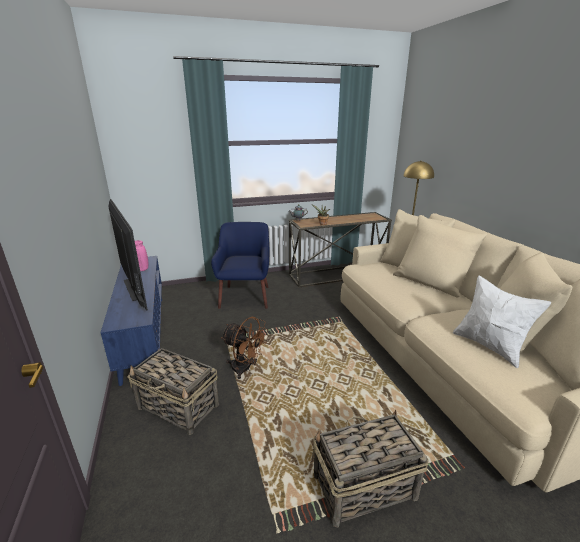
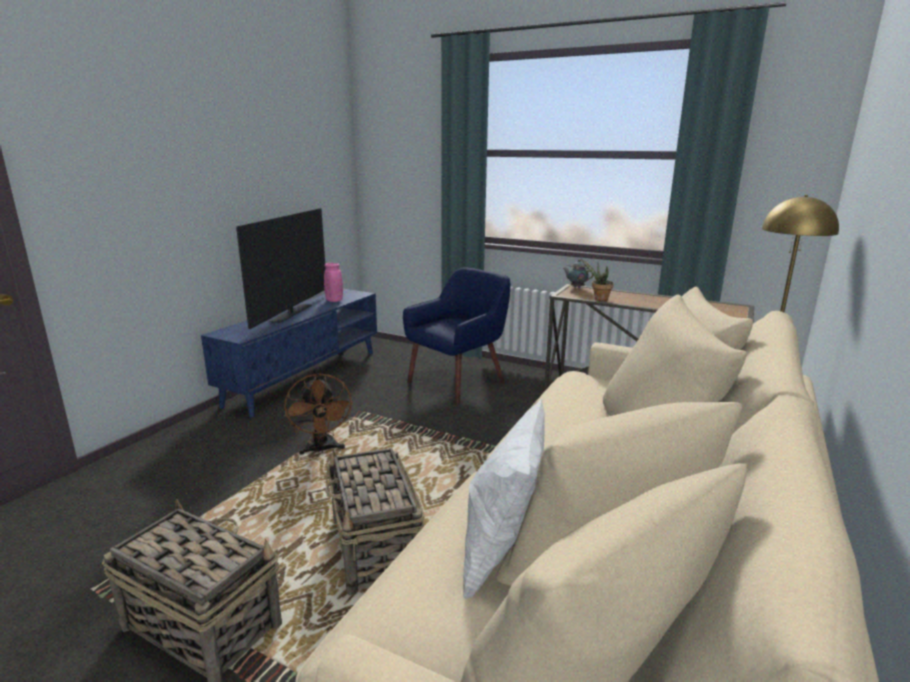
camera: 45 degrees right, 5 degrees down
basket [127,348,219,435] -> basket moved to [325,448,424,595]

